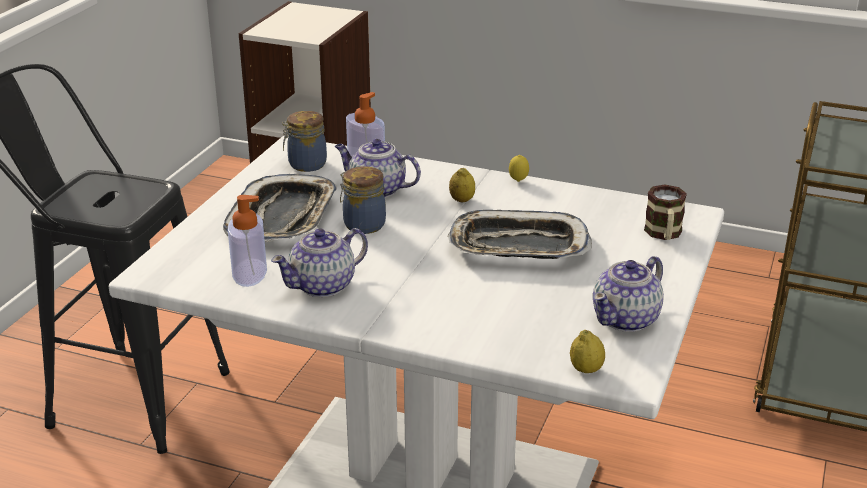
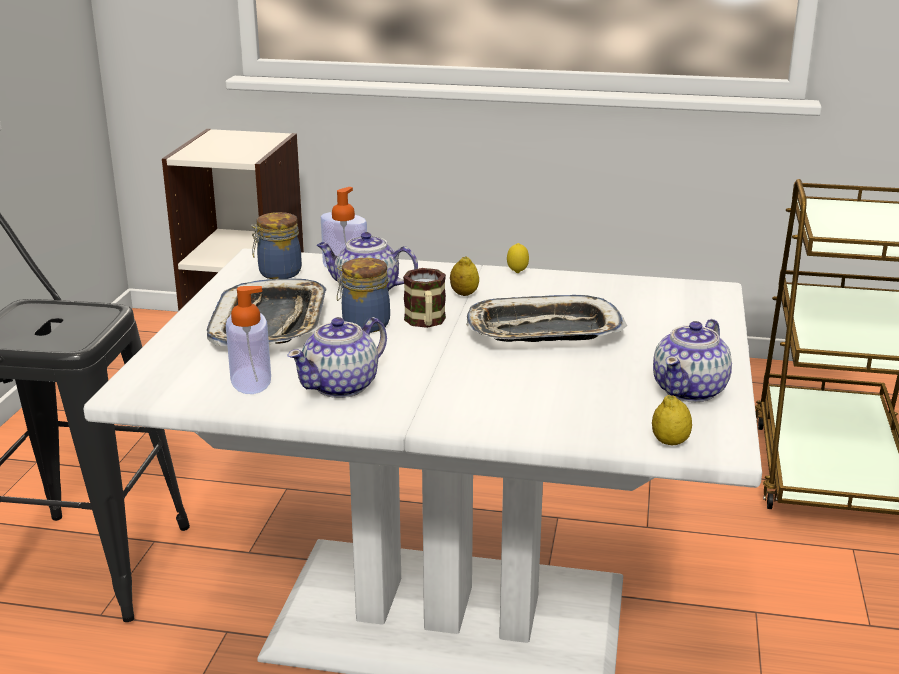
camera: 10 degrees left, 5 degrees down
mug [644,184,687,240] -> mug moved to [403,268,446,328]

